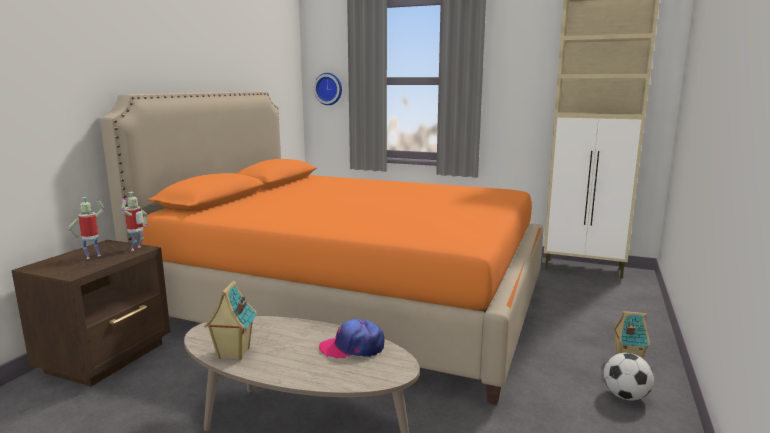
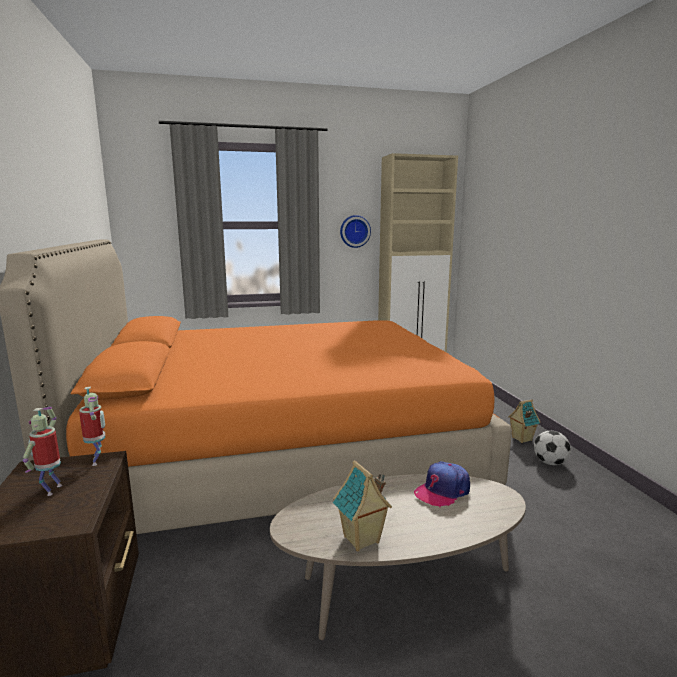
camera: 35 degrees left, 0 degrees up
wall clock [314,73,342,105] -> wall clock moved to [340,215,371,248]

